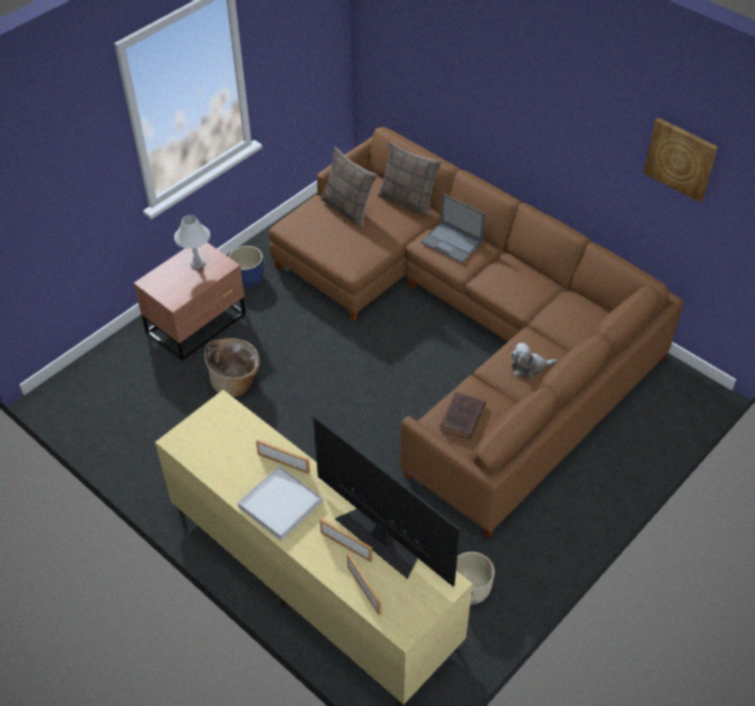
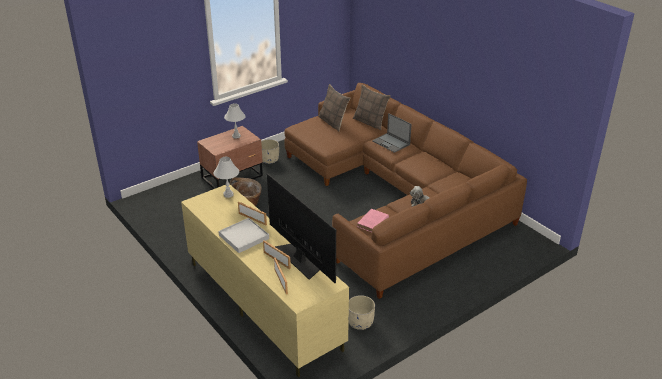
camera: 10 degrees right, 15 degrees down
blue planter [229,246,264,287] -> beige planter [261,139,279,164]
brown book [440,392,486,440] -> pink book [357,209,389,232]
picture [643,118,718,202] -> none
none -> white table lamp [213,157,239,198]

